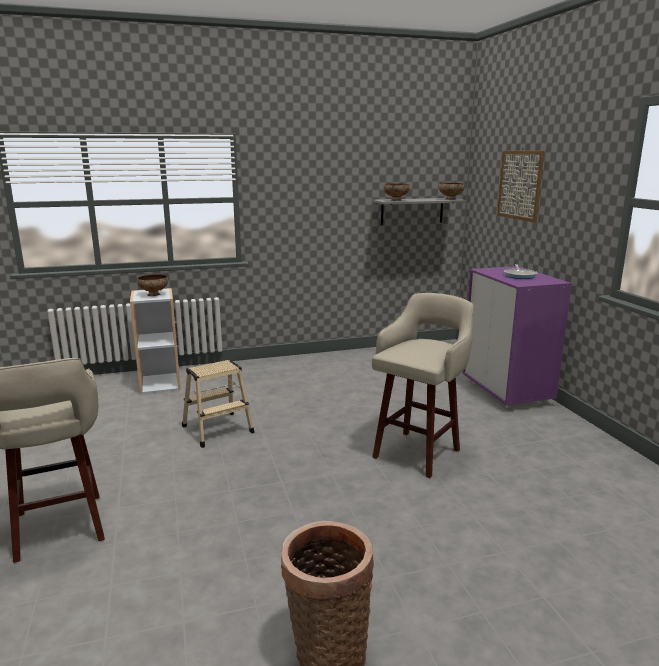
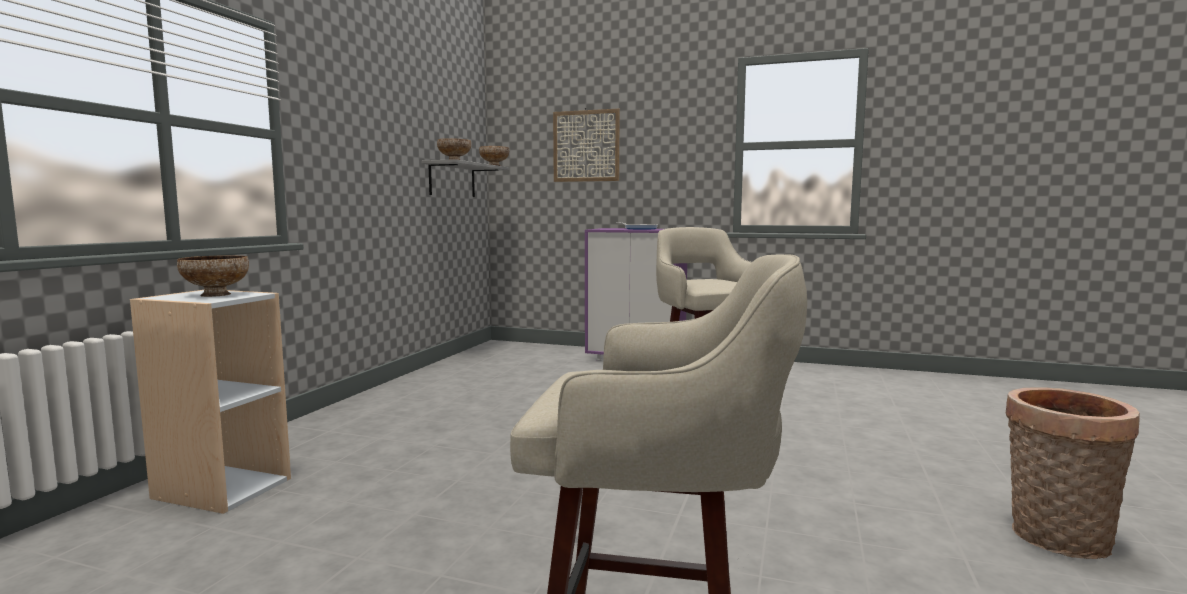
camera: 55 degrees left, 10 degrees down
beige step ladder [182,359,255,448] -> none

